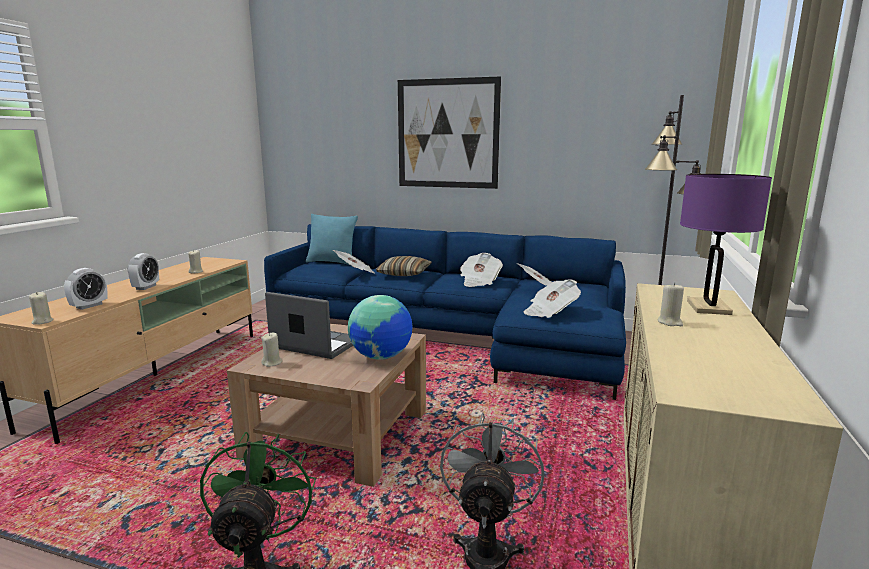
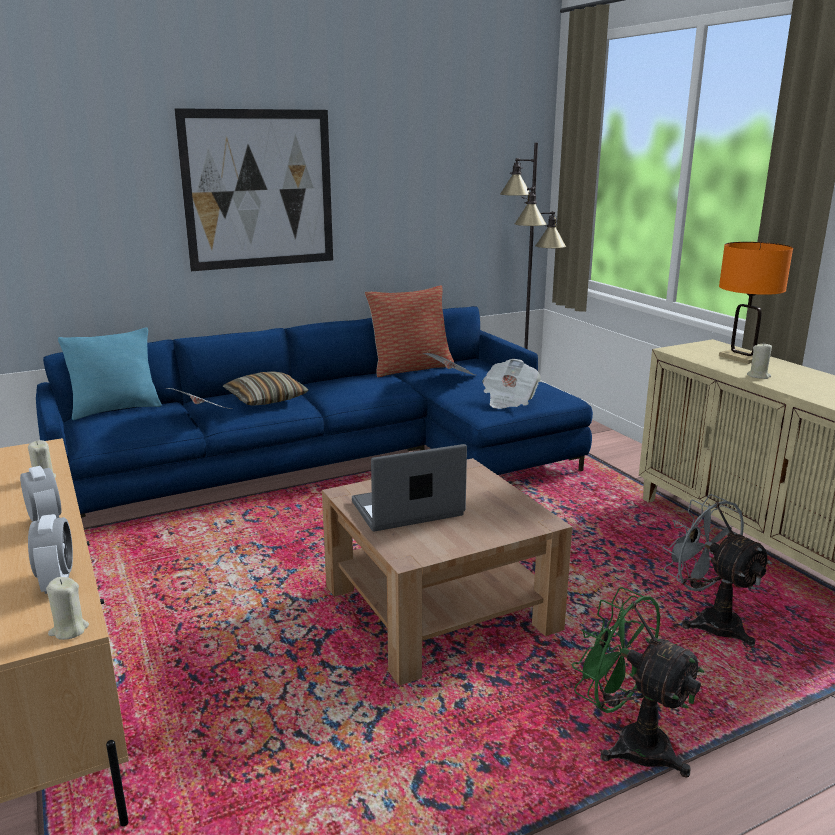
camera: 45 degrees left, 5 degrees up
beige candle [261,333,282,367] -> none
globe [348,295,413,360] -> none
newspaper [460,253,503,287] -> none
purple table lamp [680,174,772,315] -> orange table lamp [719,242,793,364]
none -> pillow [365,285,454,377]

